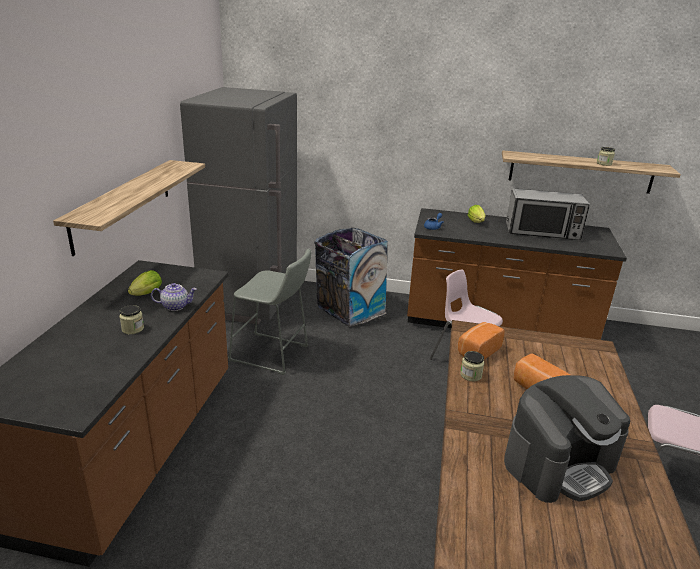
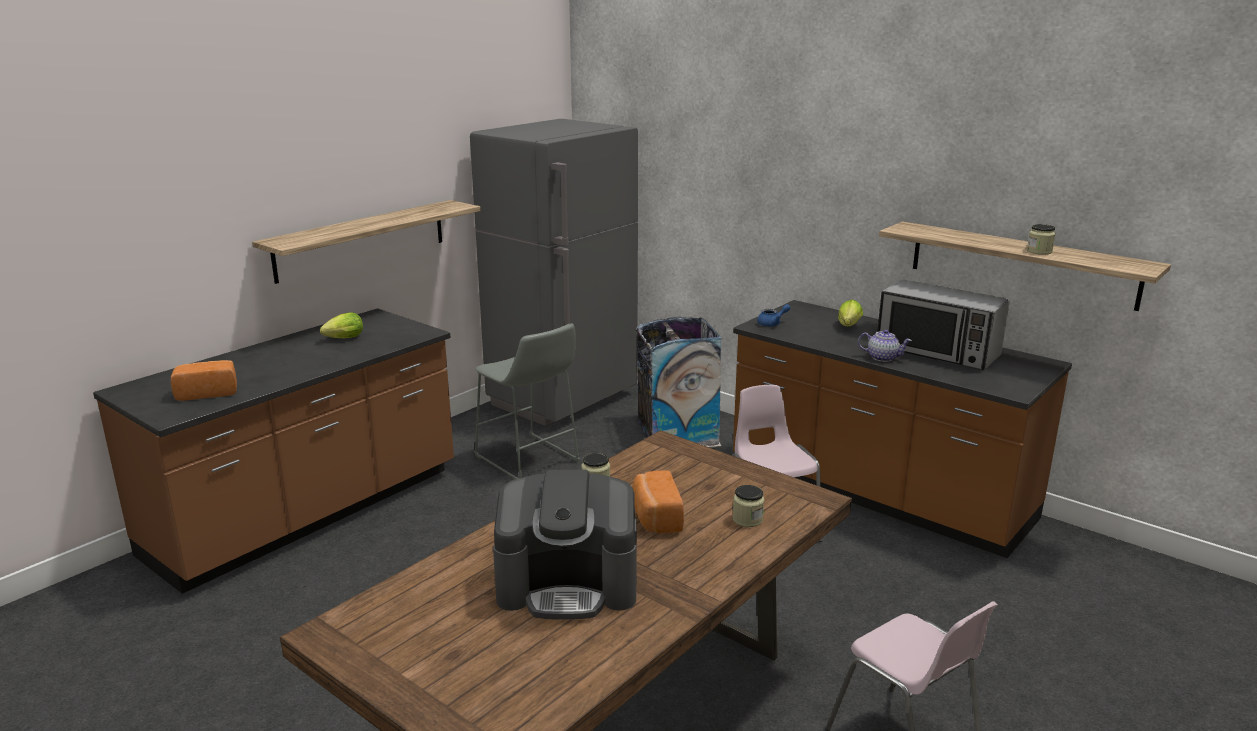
camera: 30 degrees right, 5 degrees down
jar [119,305,144,334] -> jar moved to [733,485,764,527]
teapot [151,283,197,311] -> teapot moved to [858,329,912,362]
bread [458,322,505,360] -> bread moved to [171,360,237,401]

